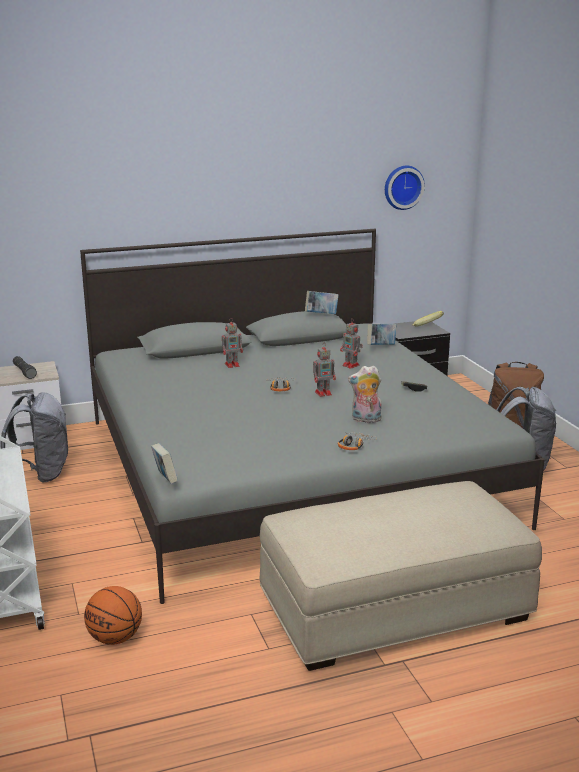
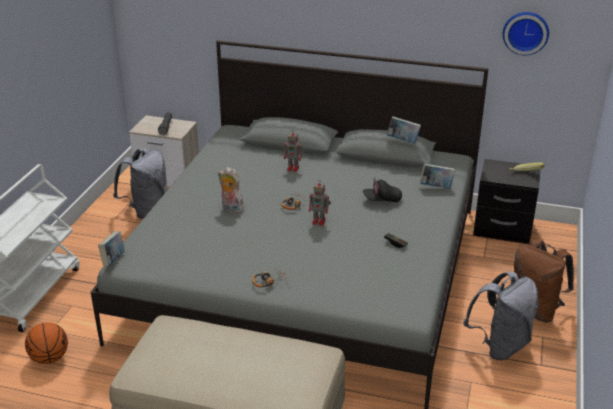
camera: 35 degrees right, 10 degrees up
toy robot [340,318,362,369] -> black cap [363,178,402,202]
plush toy [348,365,382,423] -> plush toy moved to [218,167,244,213]

